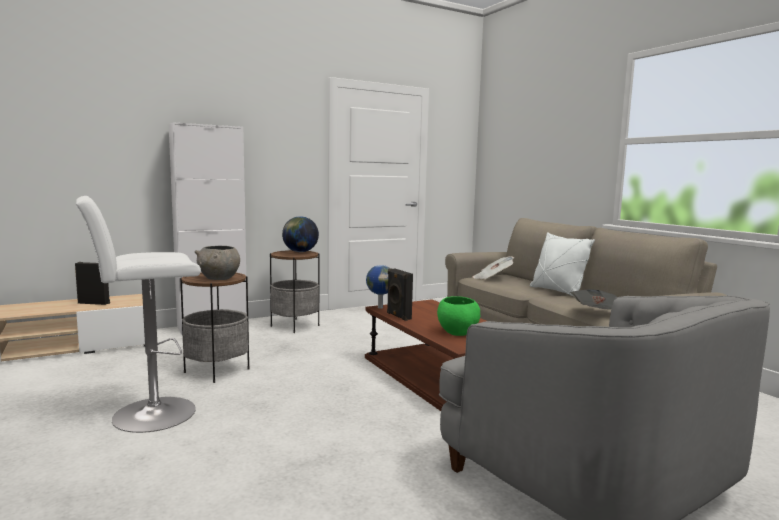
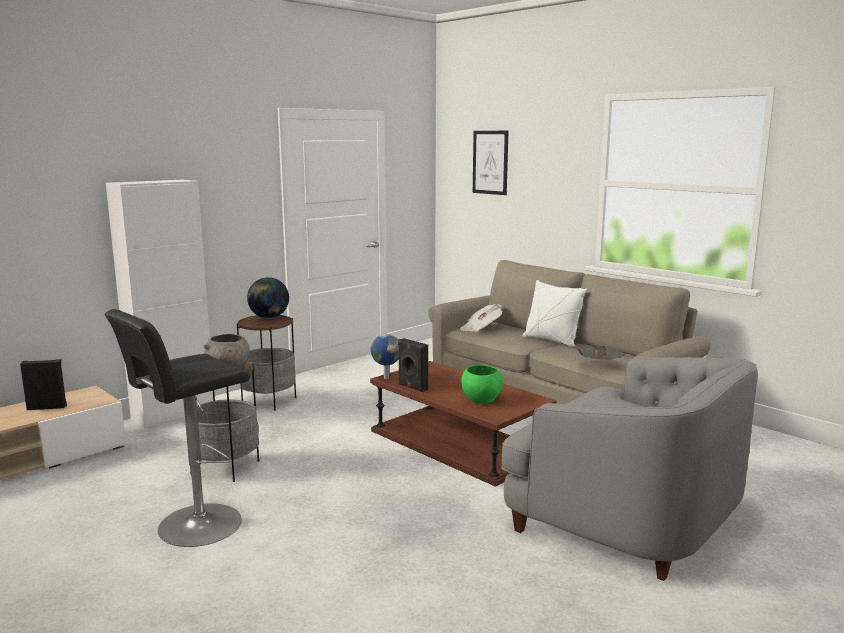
camera: 15 degrees left, 5 degrees up
white stool [76,196,201,433] -> black stool [105,309,250,547]
none -> picture [473,131,508,195]

